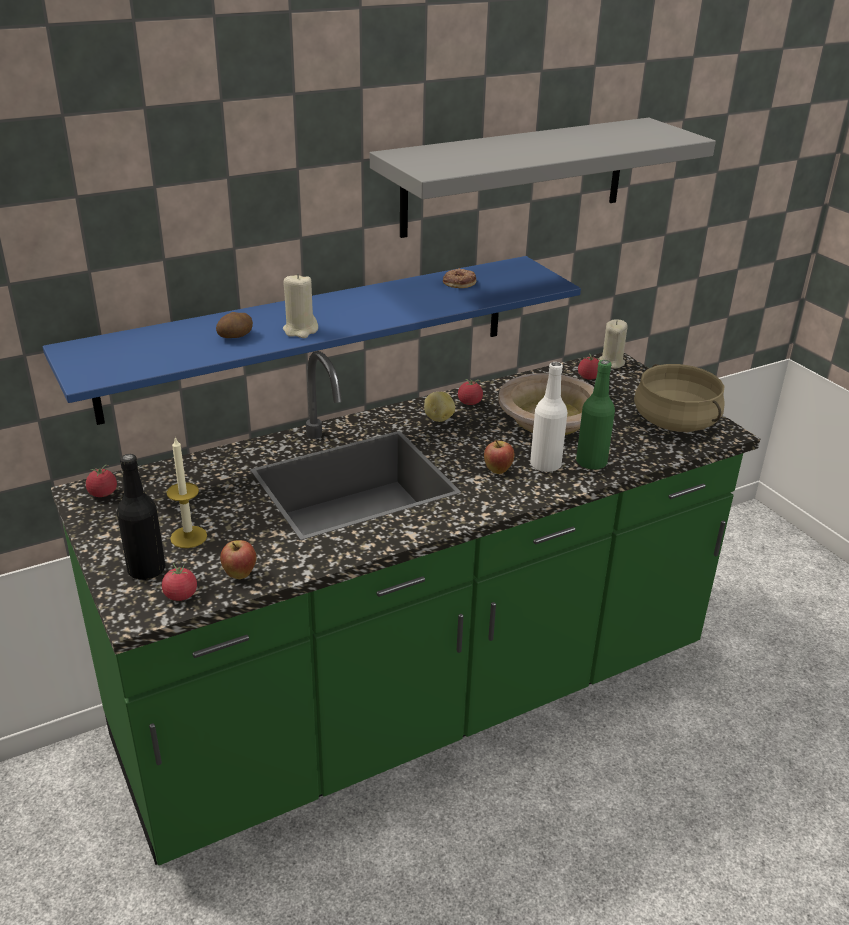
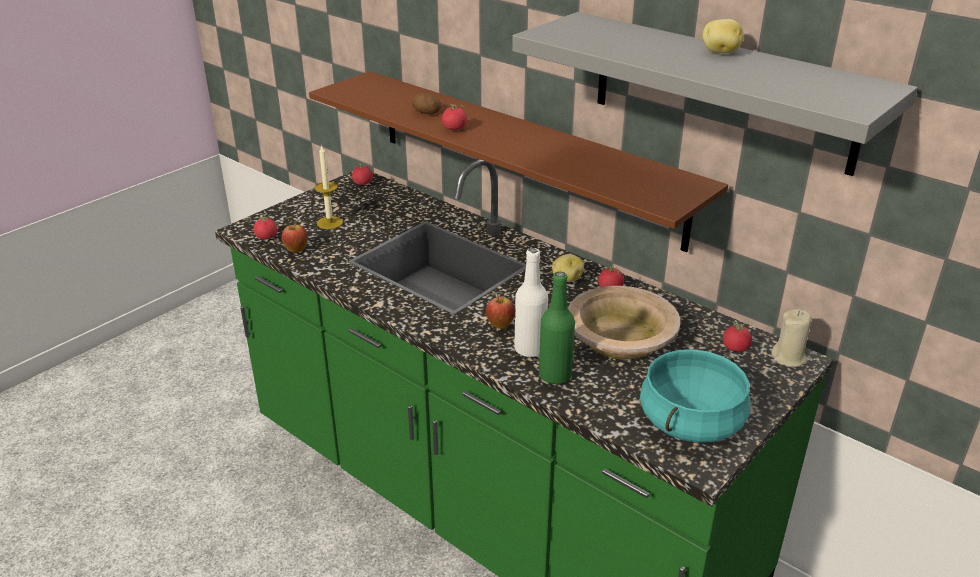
camera: 70 degrees right, 0 degrees up
blue shelf [43,256,581,425] -> brown shelf [309,71,728,252]
black bottle [117,454,165,580] -> none
beige candle [283,273,318,338] -> tomato [442,104,467,130]
donut [443,268,476,288] -> none
beige cooking pot [634,364,725,432] -> turquoise cooking pot [640,349,750,443]
none -> potato [702,19,744,53]

